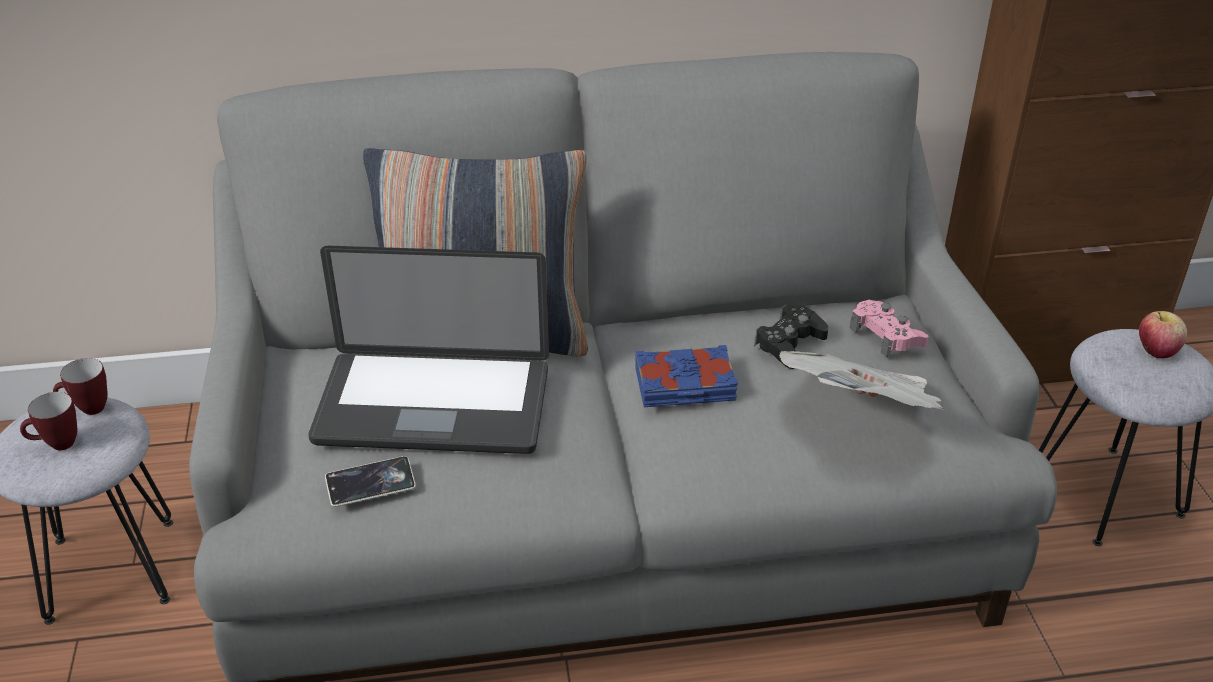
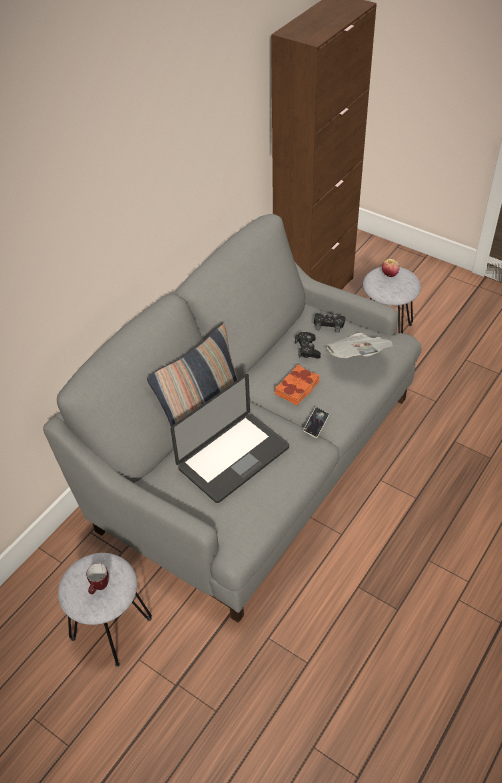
camera: 45 degrees left, 10 degrees up
mug [53,358,108,415] -> none
phone [325,456,416,507] -> phone moved to [303,407,329,438]
blue book [635,345,738,407] -> orange book [275,365,320,405]
pink game controller [850,300,929,357] -> black game controller [314,313,345,333]

